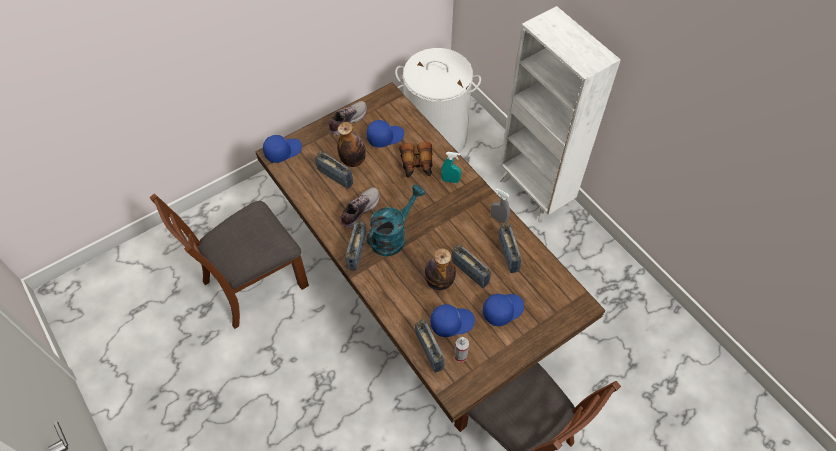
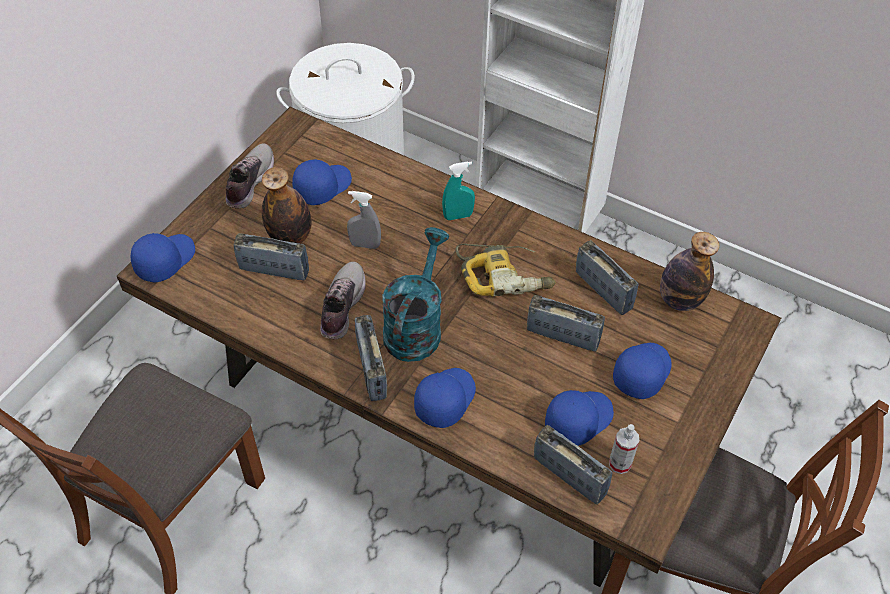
camera: 25 degrees left, 5 degrees down
binoculars [399,142,433,178] -> none
bottle [424,248,456,291] -> bottle moved to [660,232,719,311]
grey spray bottle [491,189,510,224] -> grey spray bottle moved to [347,191,381,249]
none -> blue cap [414,368,476,428]
none -> power drill [455,244,556,297]

